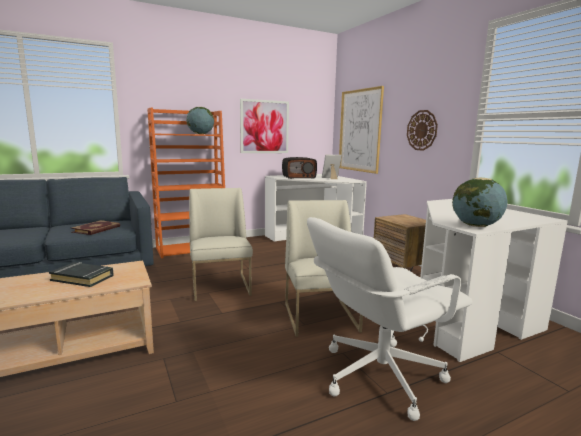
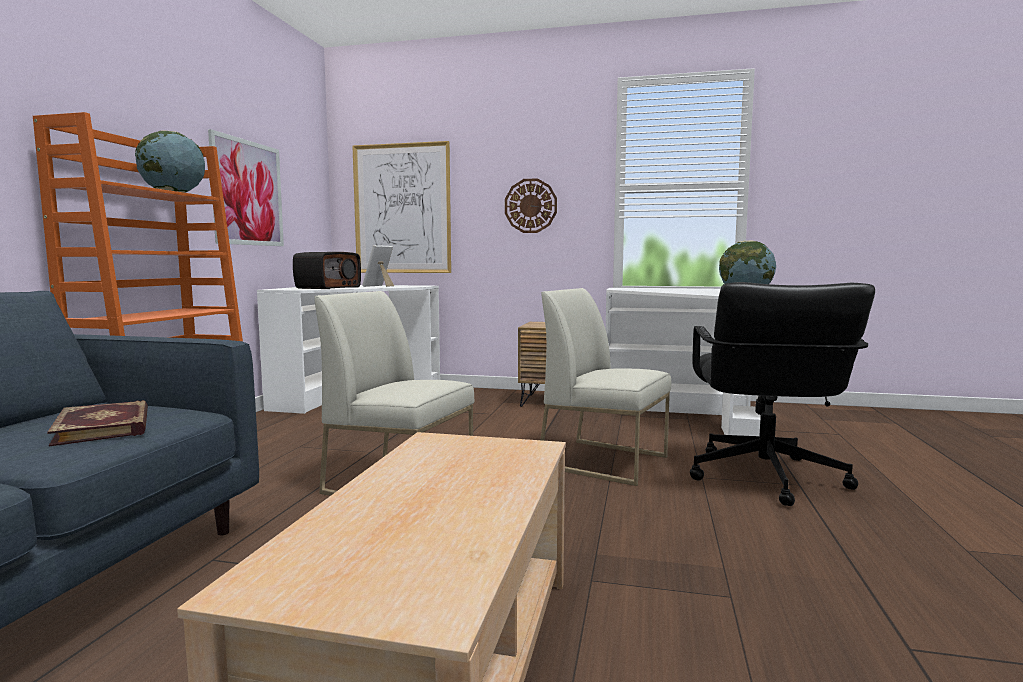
camera: 50 degrees left, 5 degrees down
black book [49,262,114,287] -> none
white office chair [307,217,473,421] -> black office chair [690,282,875,506]

